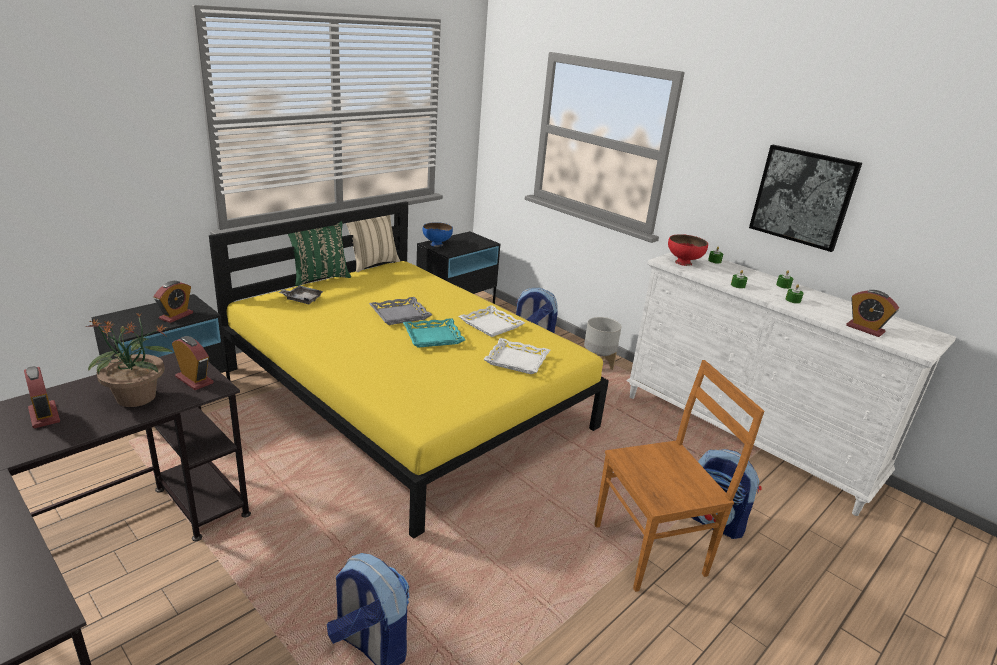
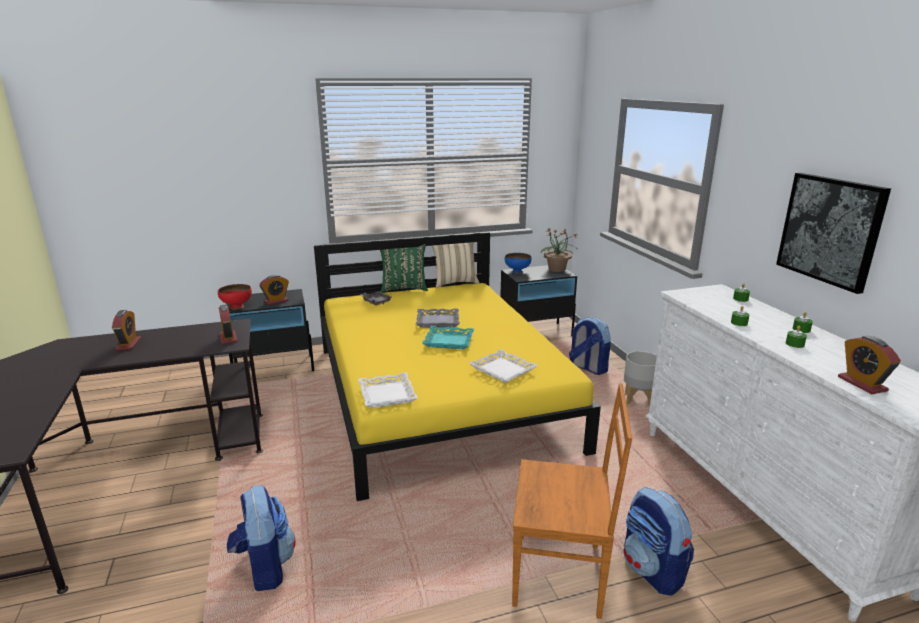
camera: 30 degrees right, 5 degrees down
potted plant [86,314,173,407] -> potted plant moved to [541,228,577,272]
white tray [459,305,525,337] -> white tray moved to [358,372,418,408]
red bowl [668,234,708,266] -> red bowl moved to [218,284,252,309]

